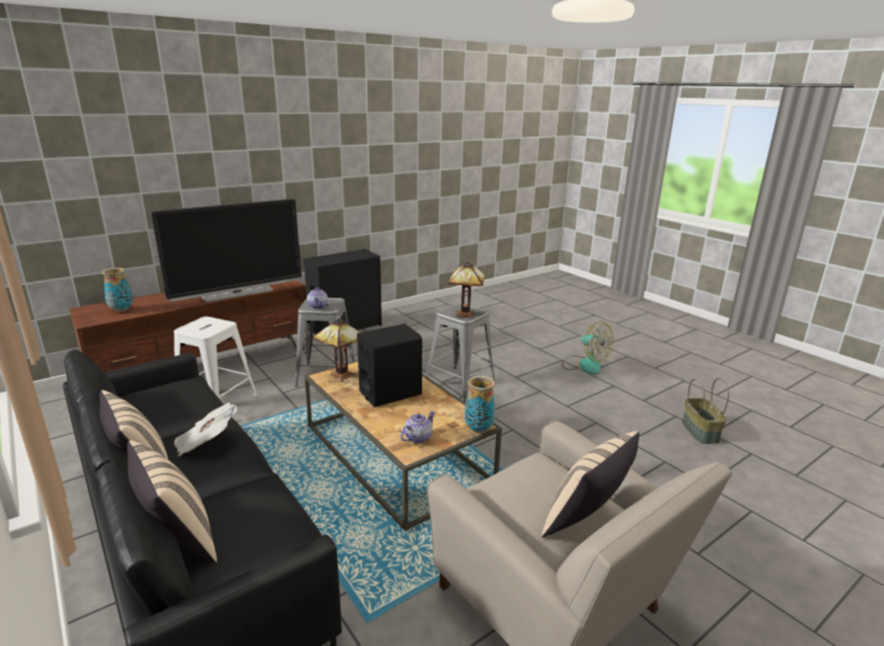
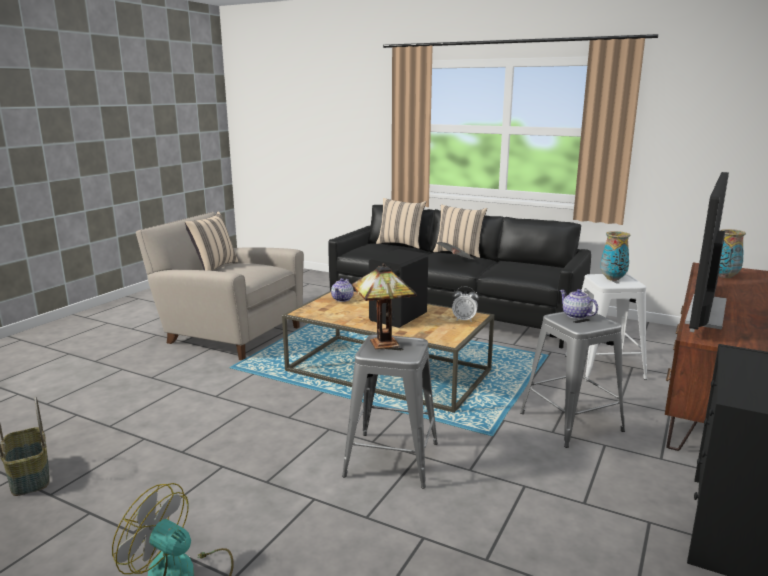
camera: 155 degrees right, 5 degrees down
table lamp [313,318,361,381] -> alarm clock [452,286,479,322]
vase [464,376,496,433] -> vase moved to [600,231,631,281]

